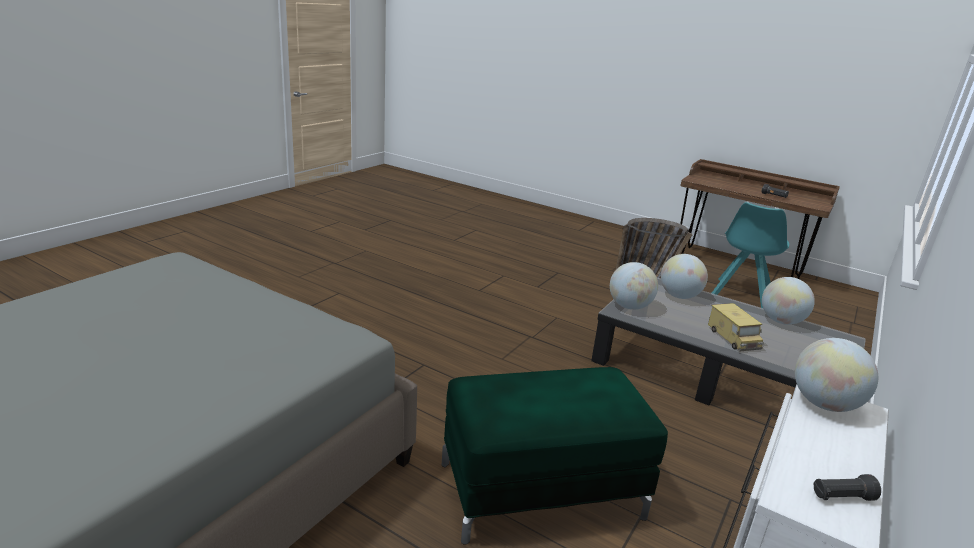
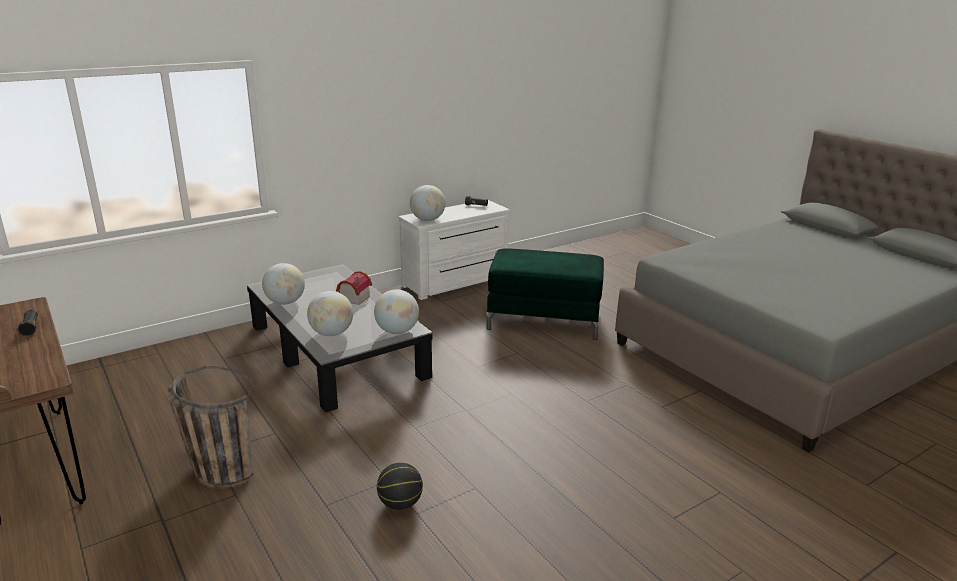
camera: 155 degrees left, 0 degrees up
toy truck [708,303,764,351] -> toy house [336,271,372,305]
turquoise chair [712,202,789,308] -> none
none -> basketball [377,463,423,510]

